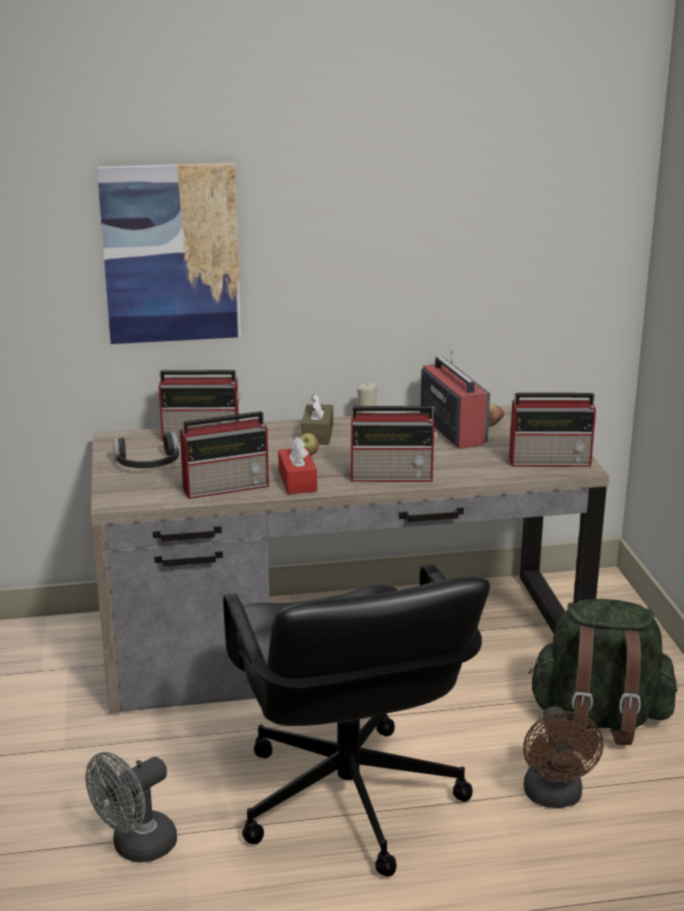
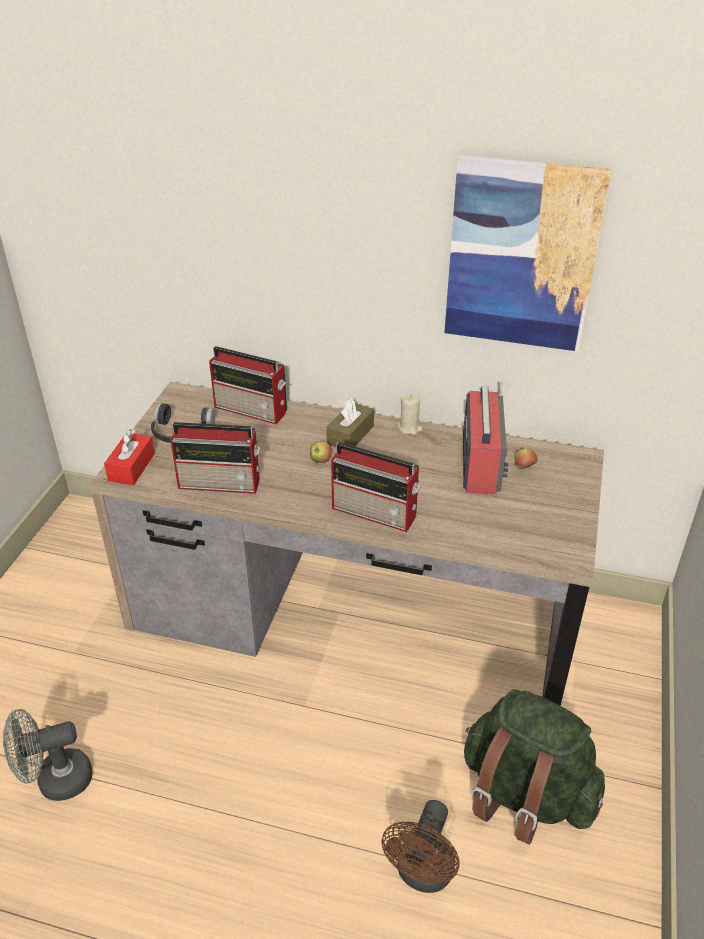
camera: 25 degrees right, 15 degrees up
picture [97,162,241,344] -> picture moved to [444,155,612,351]
black office chair [223,564,490,877] -> none
red tissue box [278,437,317,494] -> red tissue box moved to [104,429,155,485]
radio [509,393,597,467] -> none

